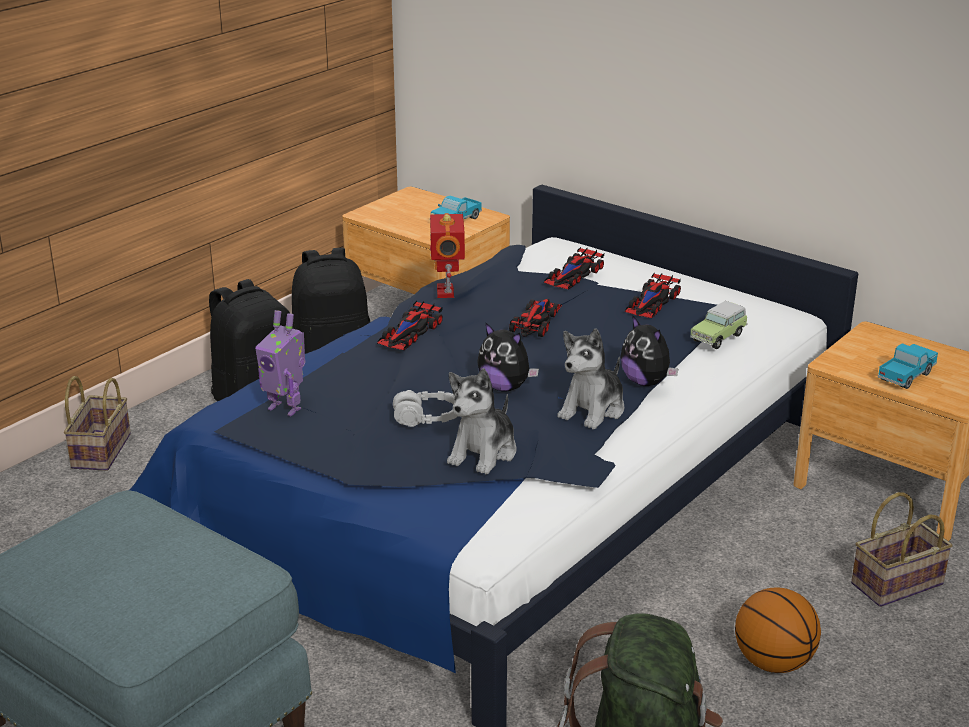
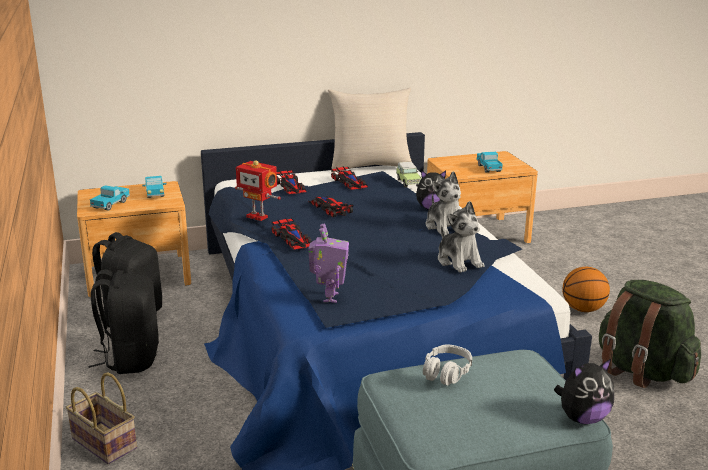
camera: 55 degrees left, 5 degrees down
toy robot [255,310,306,416] -> toy robot turned 60 degrees counterclockwise [308,224,349,303]
grey headphones [393,390,458,427] -> grey headphones moved to [423,345,472,385]
plush toy [477,323,539,392] -> plush toy moved to [554,359,614,424]
basket [851,492,952,607] -> none
none -> toy truck [90,185,130,211]
none -> beige pillow [328,88,412,172]

